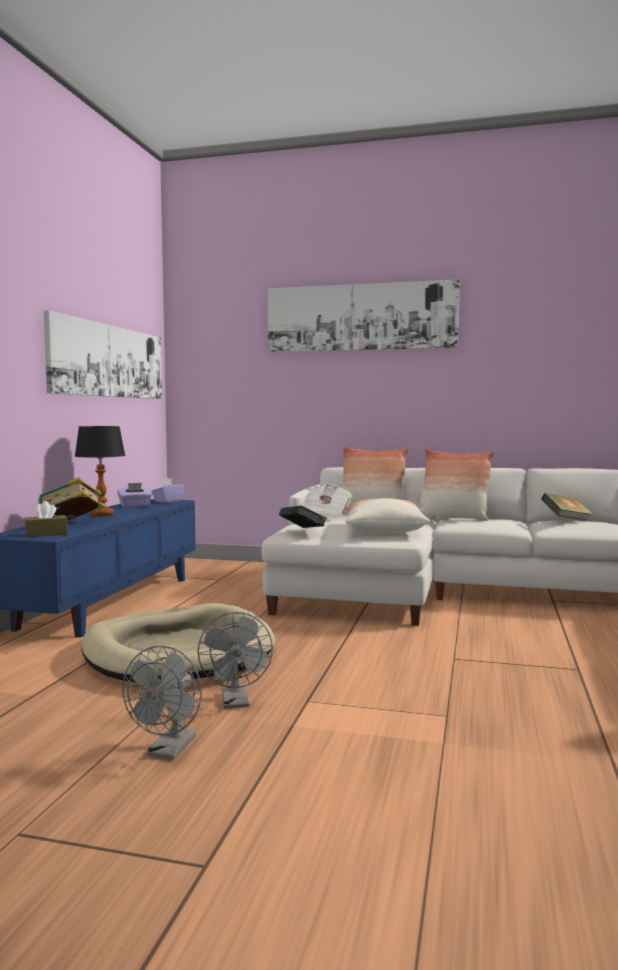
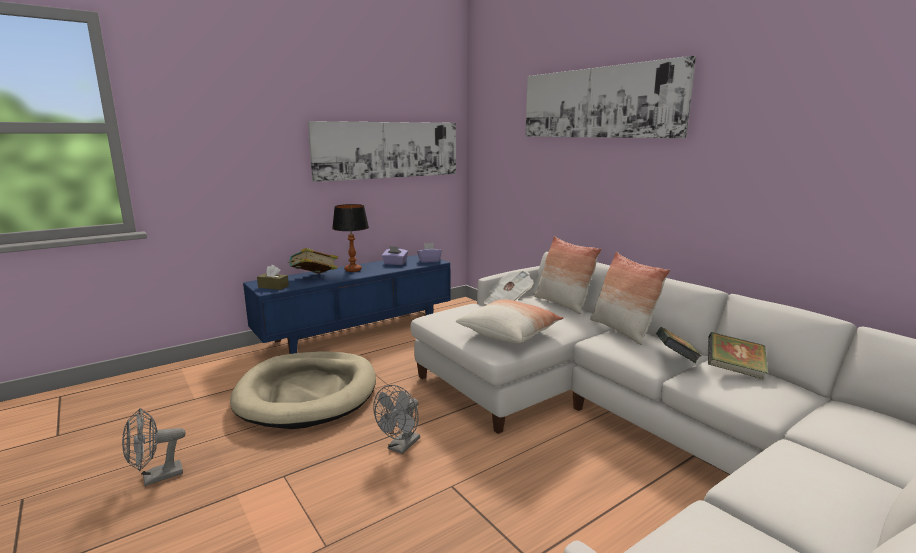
camera: 40 degrees right, 10 degrees up
grey fan [198,612,273,709] -> grey fan moved to [373,385,420,454]
book [279,505,328,528] -> book moved to [656,327,702,363]

